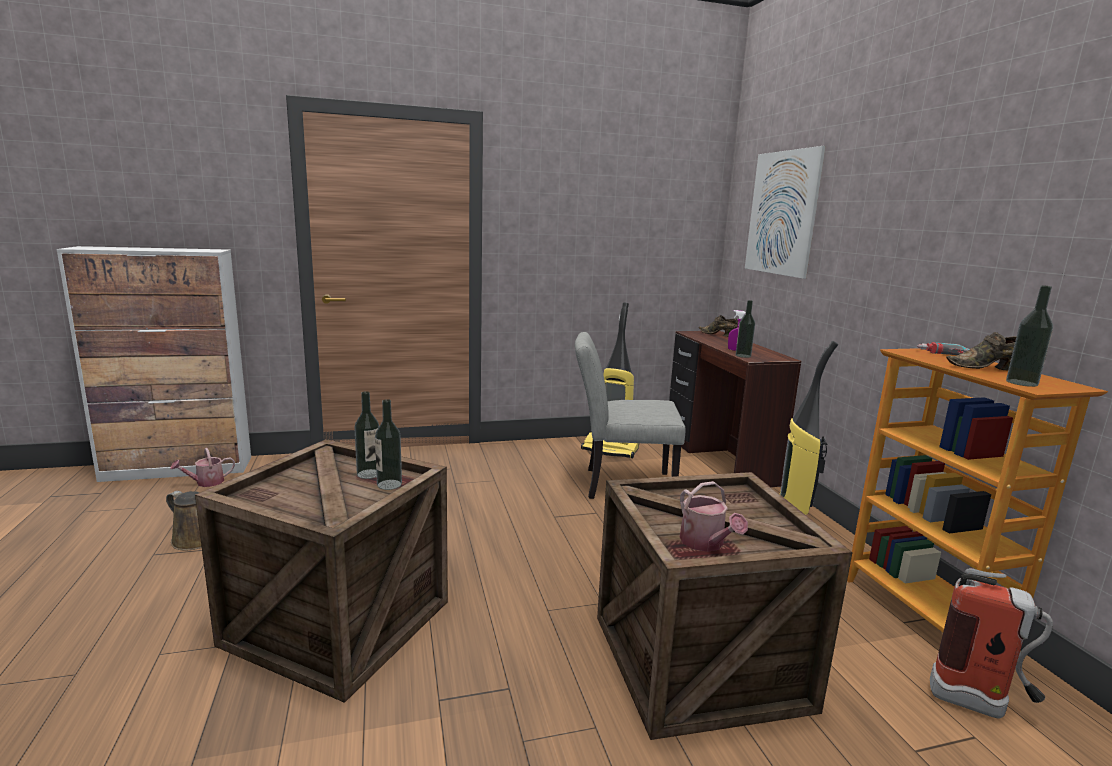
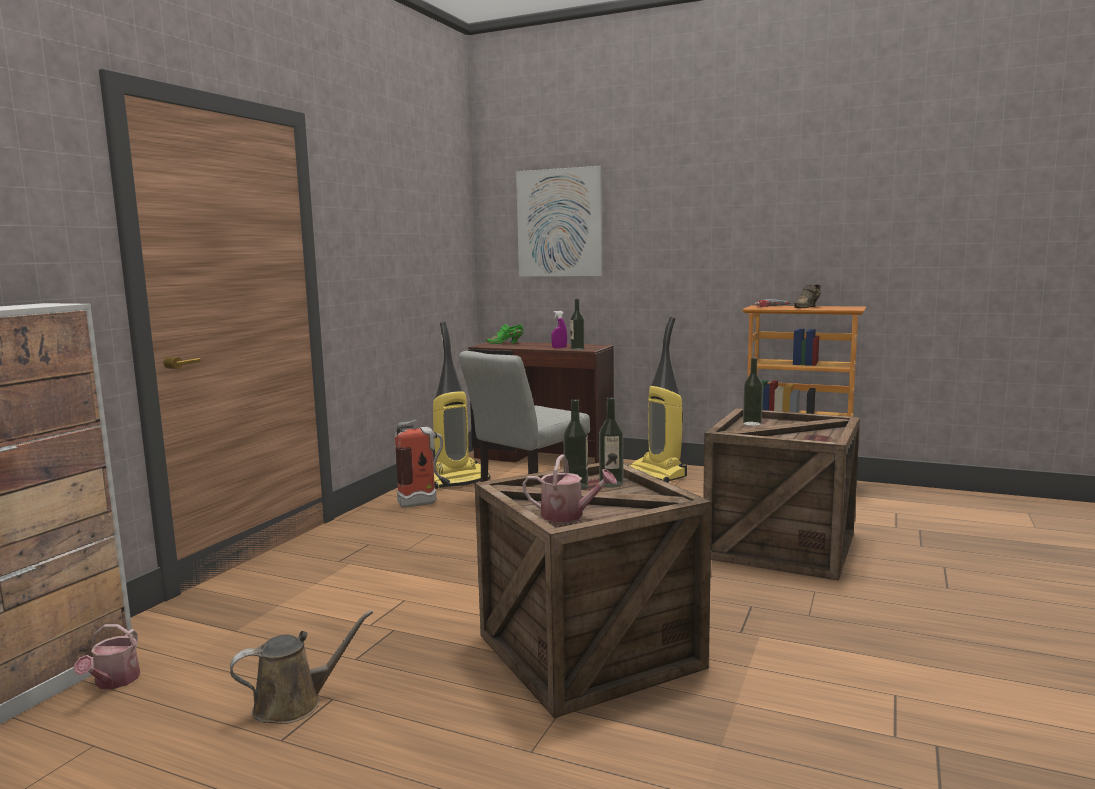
camera: 50 degrees left, 5 degrees down
watering can [680,481,748,552] -> watering can moved to [522,454,617,522]
brown shoe [699,315,738,337] -> green shoe [485,324,524,344]
fire extinguisher [930,568,1053,719] -> fire extinguisher moved to [395,420,450,508]
bottle [1006,285,1053,387] -> bottle moved to [743,358,763,426]

